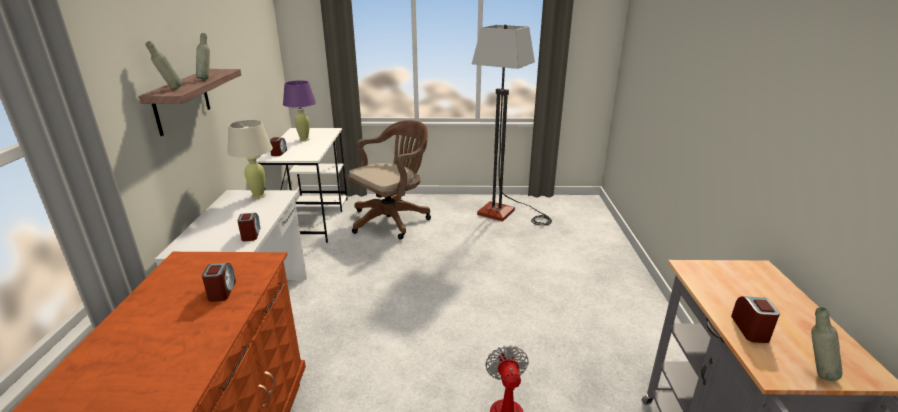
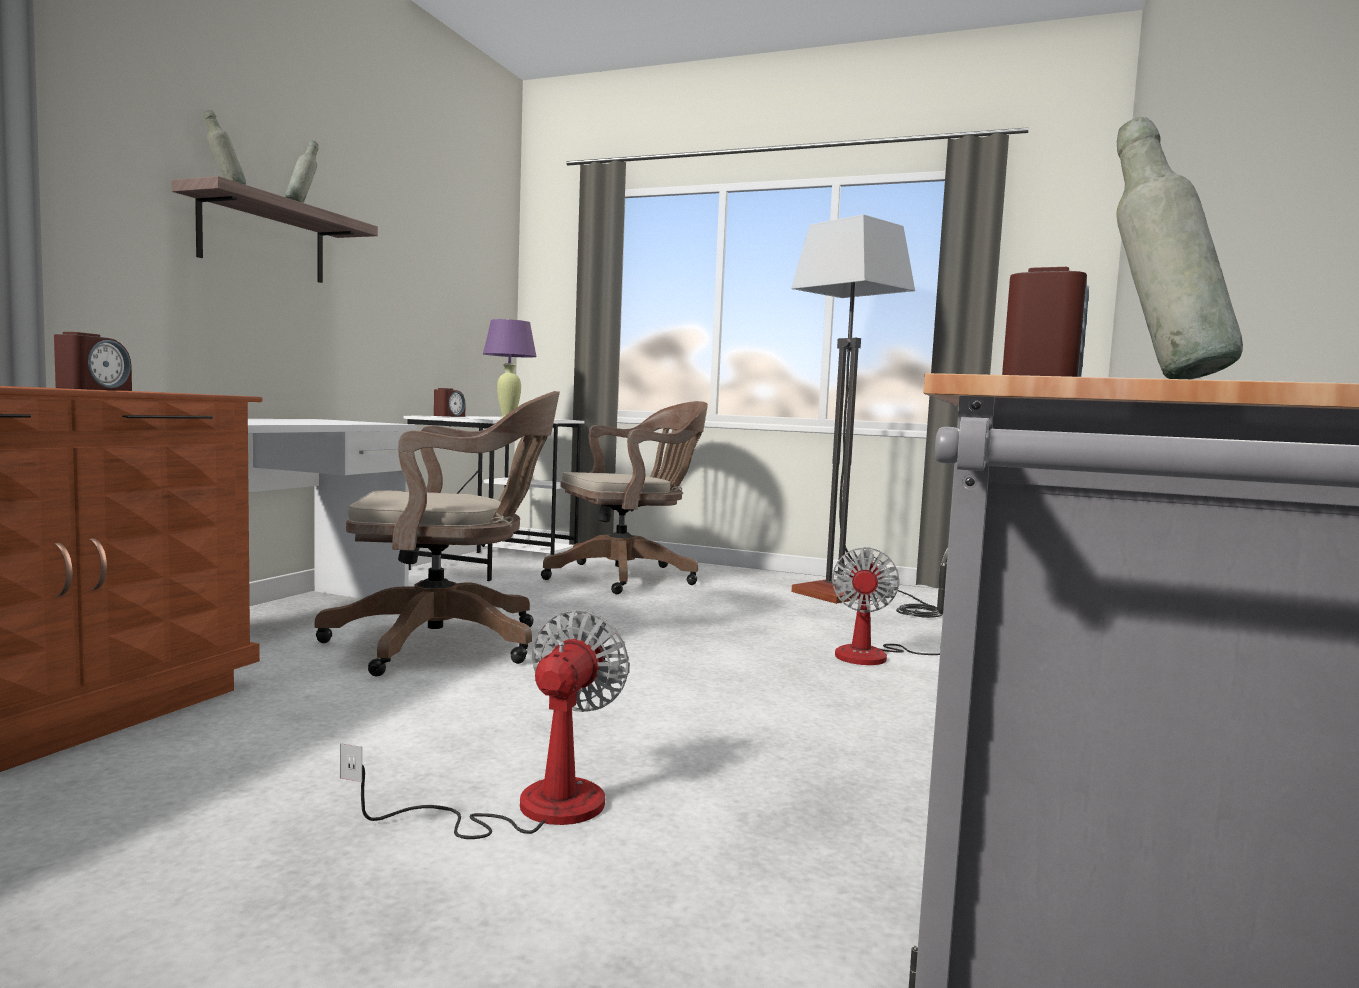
camera: 20 degrees right, 20 degrees down
beige table lamp [227,120,273,199] -> none
alarm clock [237,213,260,241] -> none
none -> brown office chair [315,391,560,676]
none -> fan [832,547,940,665]

